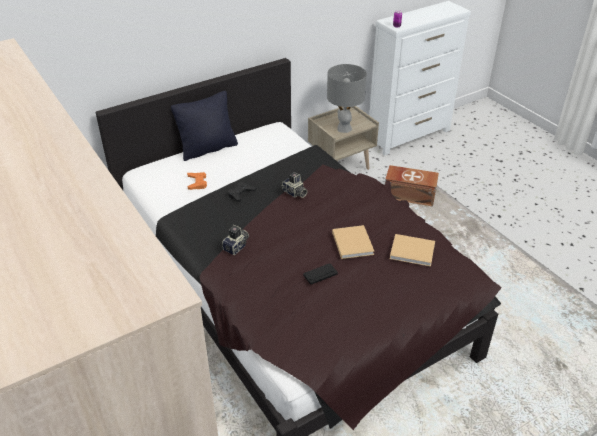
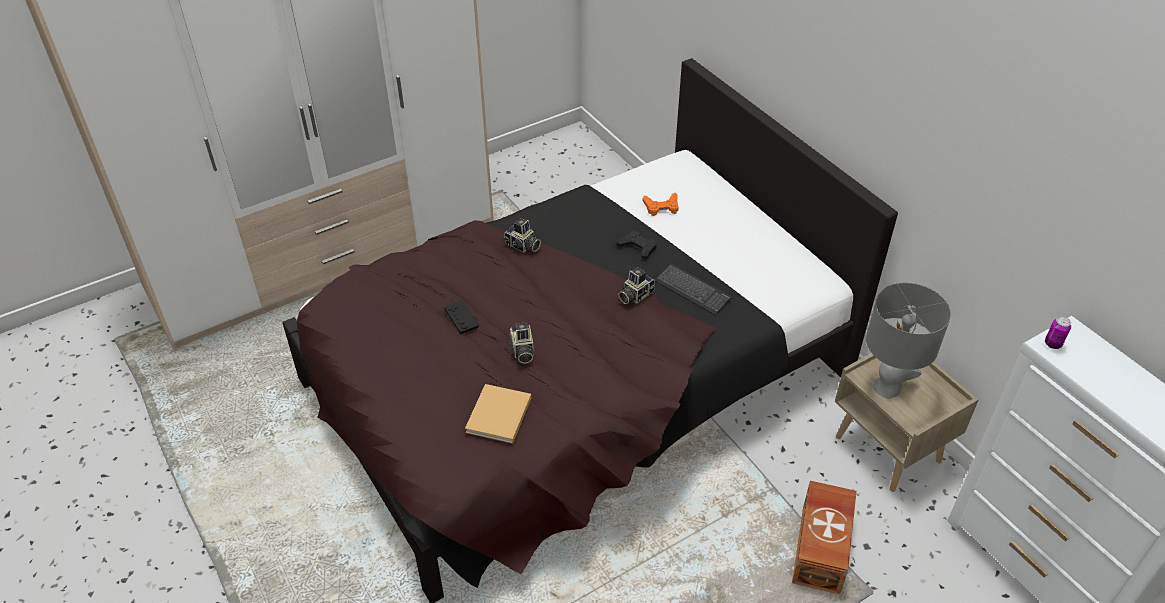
camera: 90 degrees right, 5 degrees up
black pillow [171,91,238,161] -> none
beige book [332,225,374,259] -> camera [509,322,534,364]
none -> keyboard [655,264,732,316]

